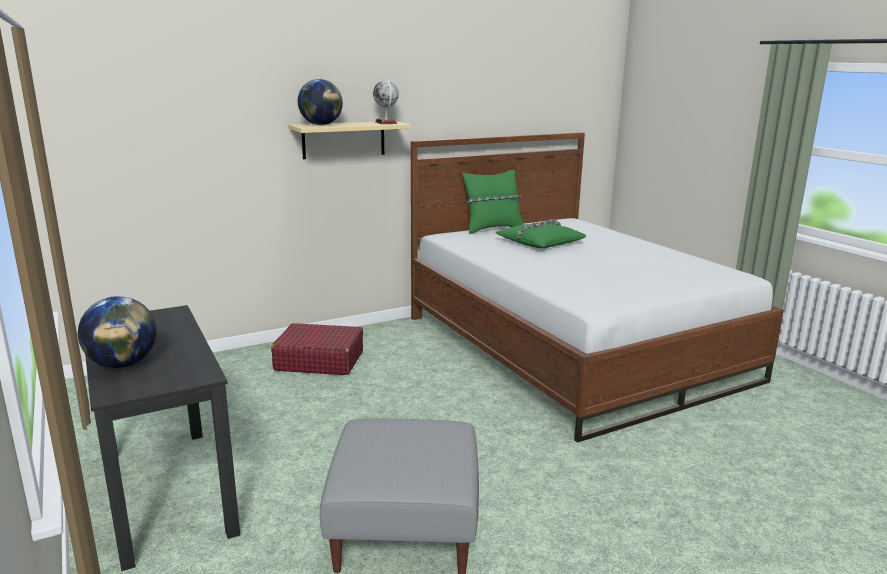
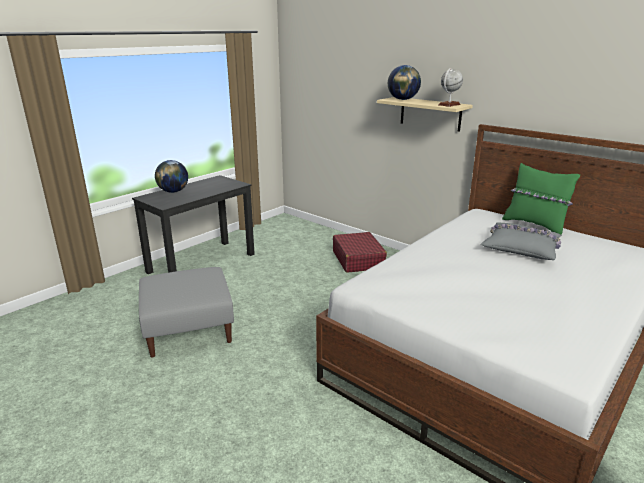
camera: 70 degrees right, 5 degrees up
green pillow [495,219,587,248] -> grey pillow [481,222,562,260]

